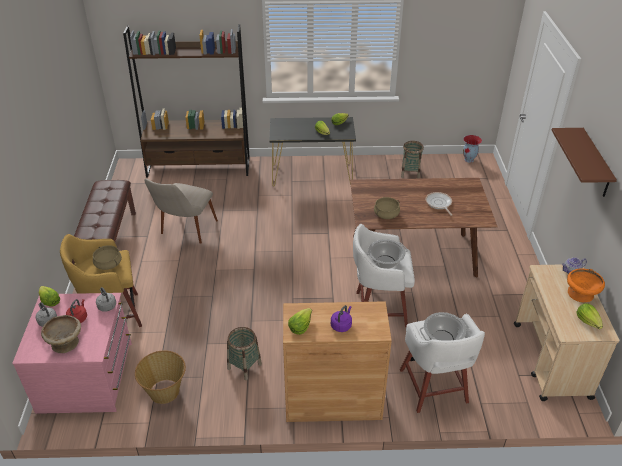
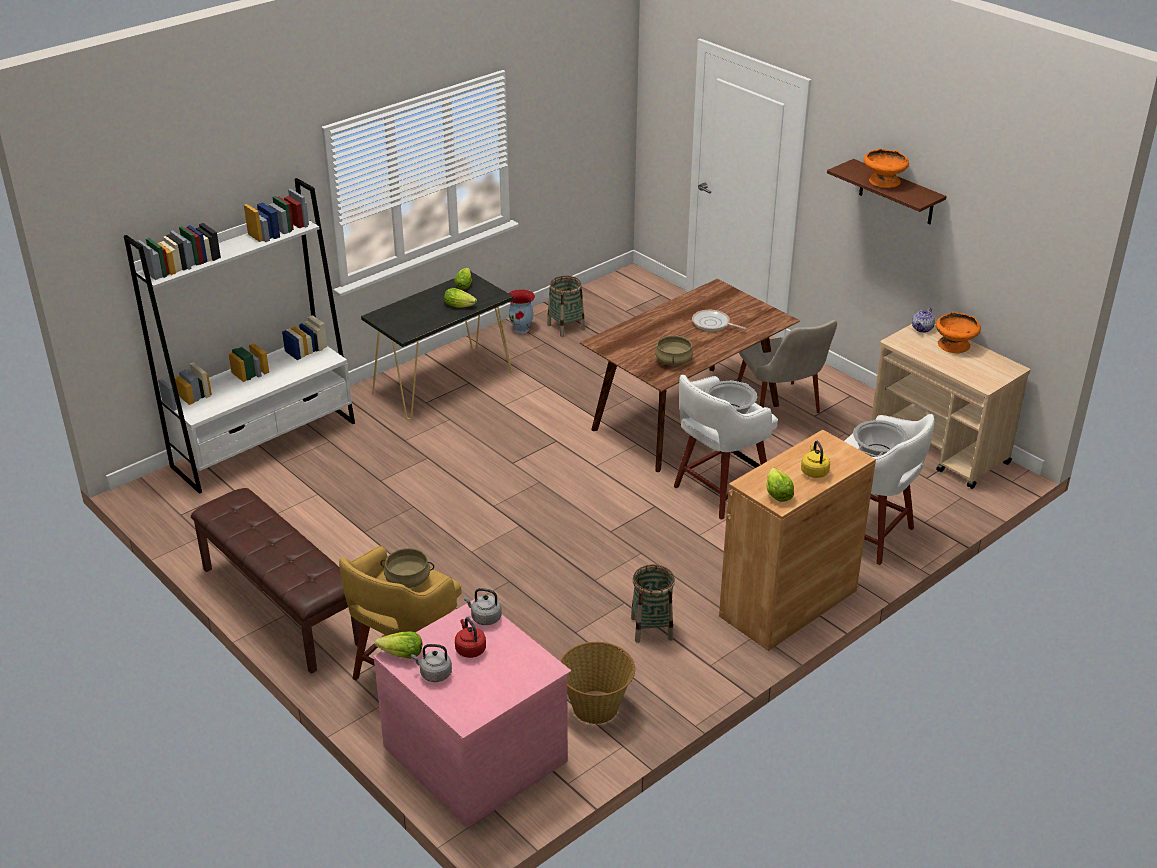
camera: 40 degrees left, 5 degrees down
beige bowl [41,315,81,353] -> none
brown bookcase [123,24,250,178] -> white bookcase [124,178,355,494]
beige chair [144,179,218,244] -> beige chair moved to [737,320,837,413]
purple kettle [331,305,352,332] -> yellow kettle [801,441,830,478]
vase [463,135,482,163] -> vase moved to [509,289,535,334]
lettuce [577,303,603,329] -> none
none -> orange bowl [864,148,909,188]

